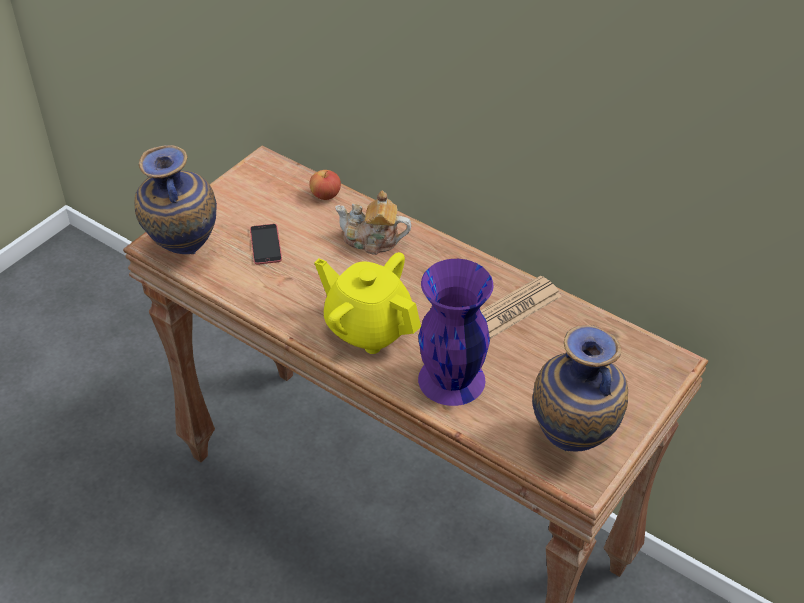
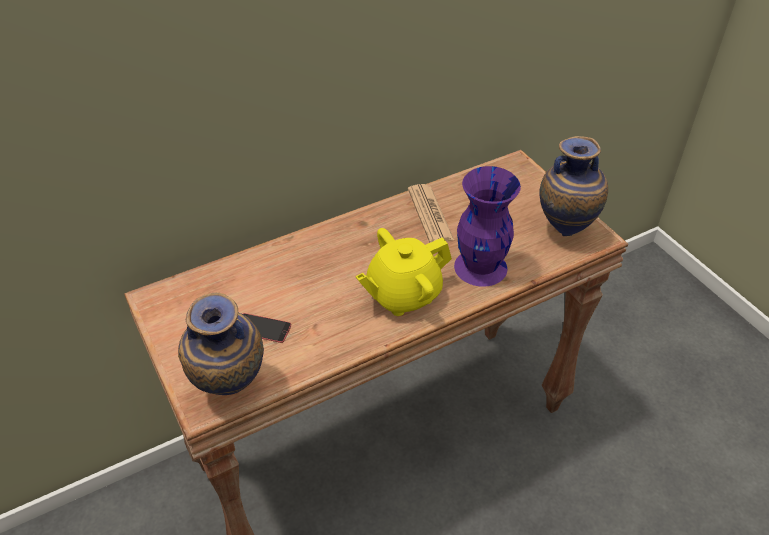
camera: 65 degrees left, 0 degrees up
apple [310,170,341,200] -> none
teapot [335,191,411,255] -> none

